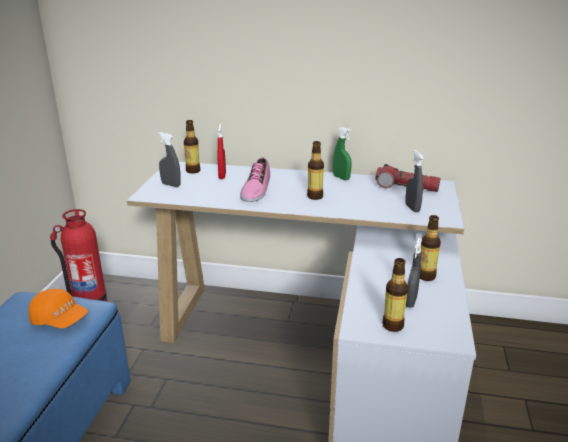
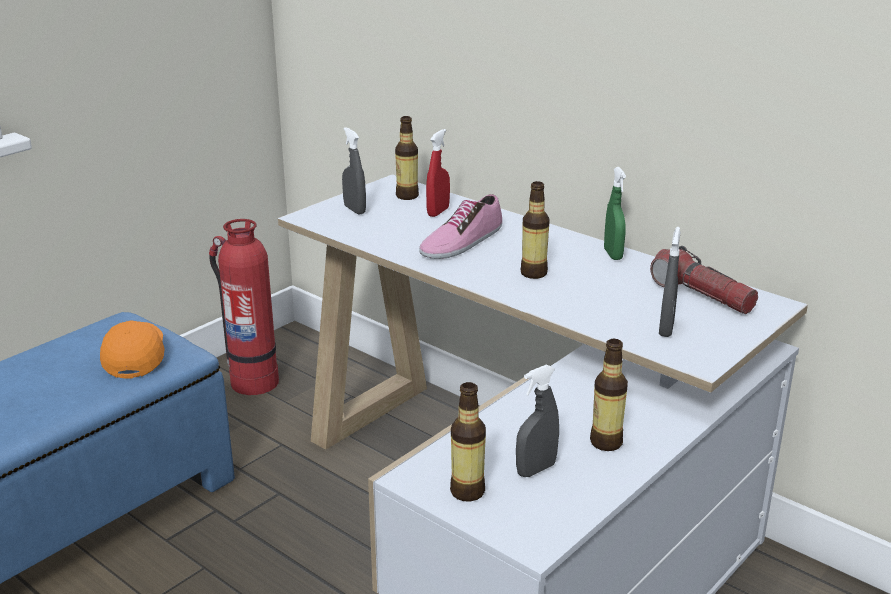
camera: 30 degrees right, 0 degrees up
orange cap [29,289,88,328] -> orange cap turned 150 degrees counterclockwise [100,320,165,378]

